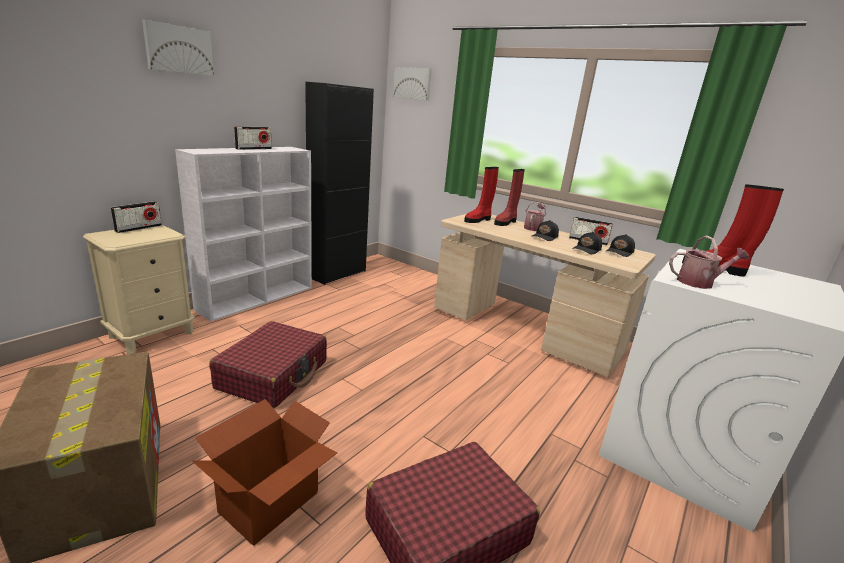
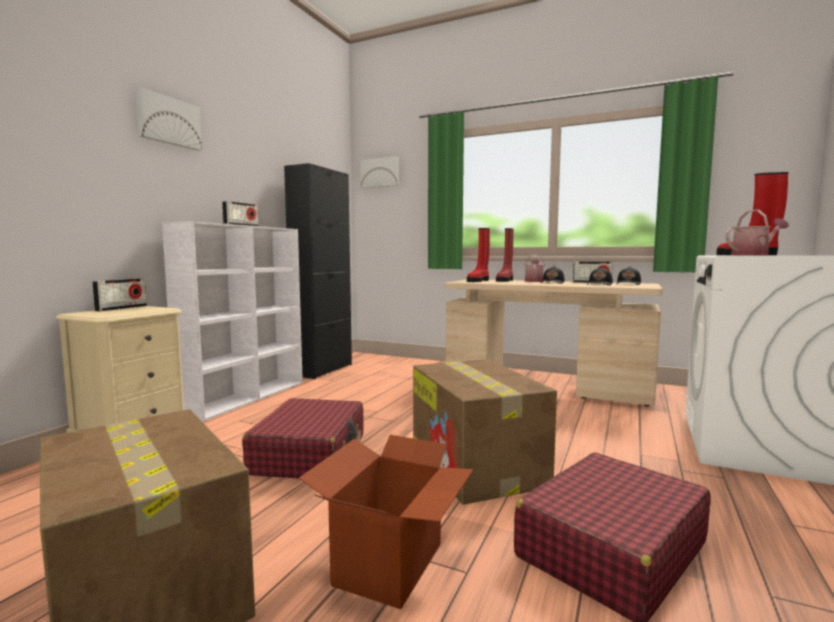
camera: 10 degrees left, 15 degrees down
none -> cardboard box [413,359,557,505]

